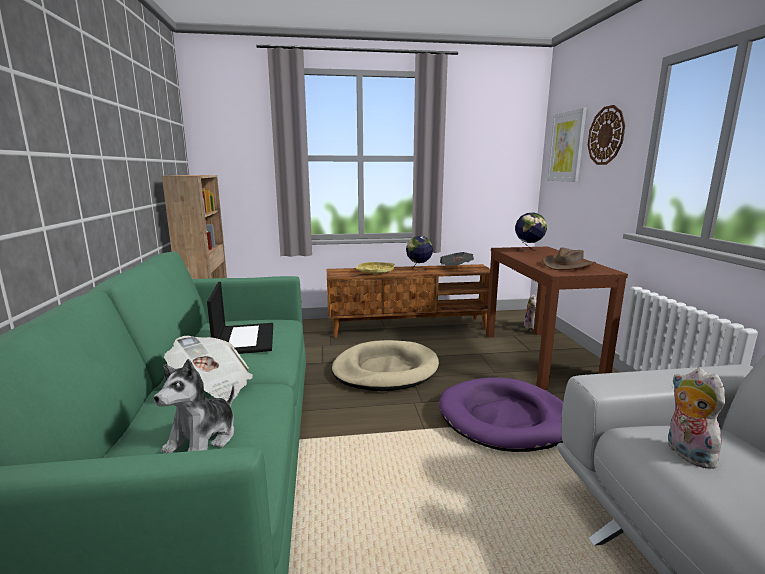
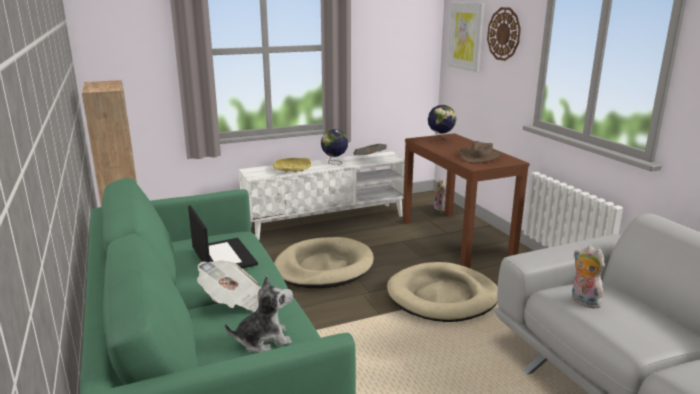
camera: 15 degrees left, 5 degrees up
plush toy [154,359,234,453] -> plush toy turned 120 degrees counterclockwise [225,275,293,353]
brown tv stand [327,264,490,338] -> white tv stand [239,151,405,240]
purple dog bed [439,377,563,452] -> beige dog bed [387,262,498,322]

